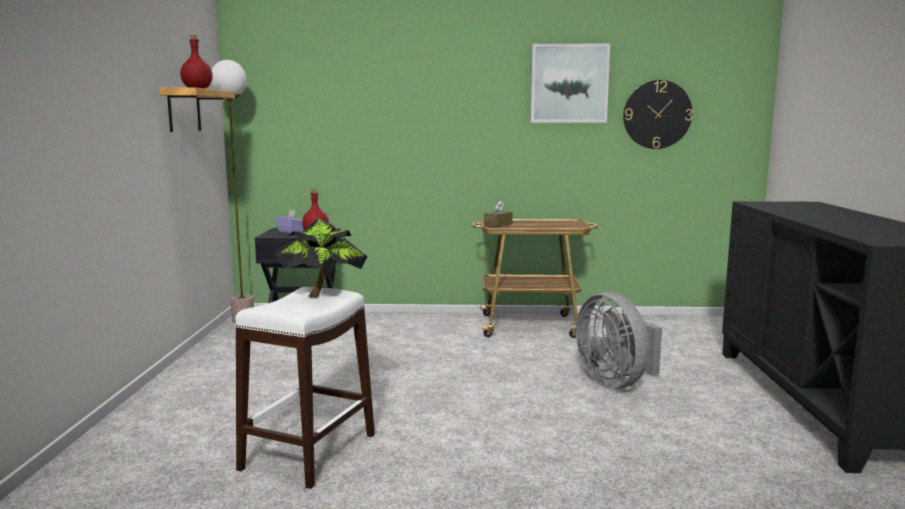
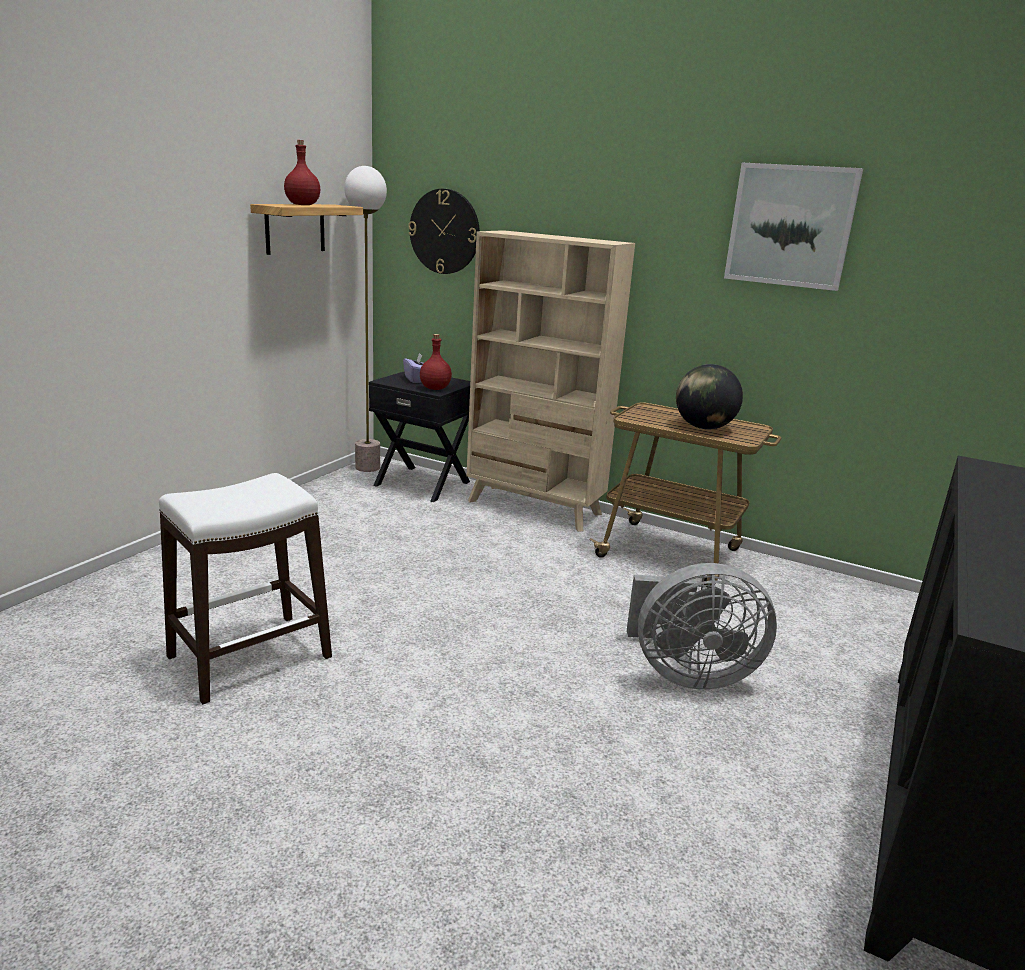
camera: 25 degrees right, 10 degrees up
potted plant [275,217,367,297] -> none
brown tissue box [484,201,513,227] -> none
grey fan [576,292,662,389] -> grey fan turned 90 degrees counterclockwise [627,563,777,689]
wall clock [623,80,692,149] -> wall clock moved to [408,189,480,274]
none -> beige bookcase [467,230,635,532]
none -> globe [676,364,743,430]

